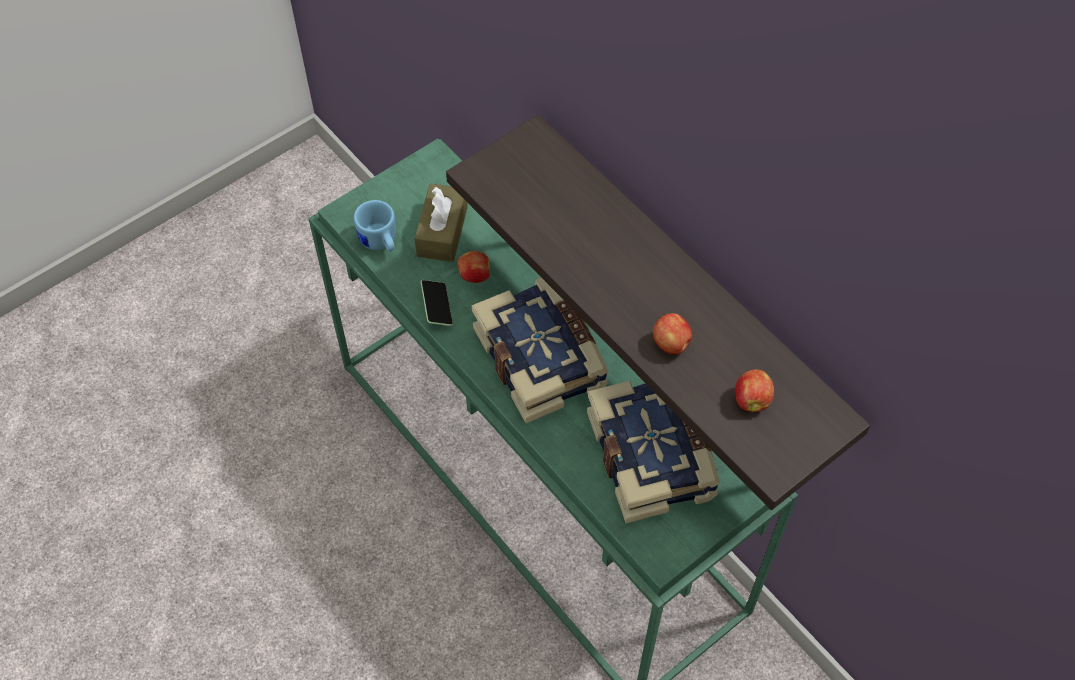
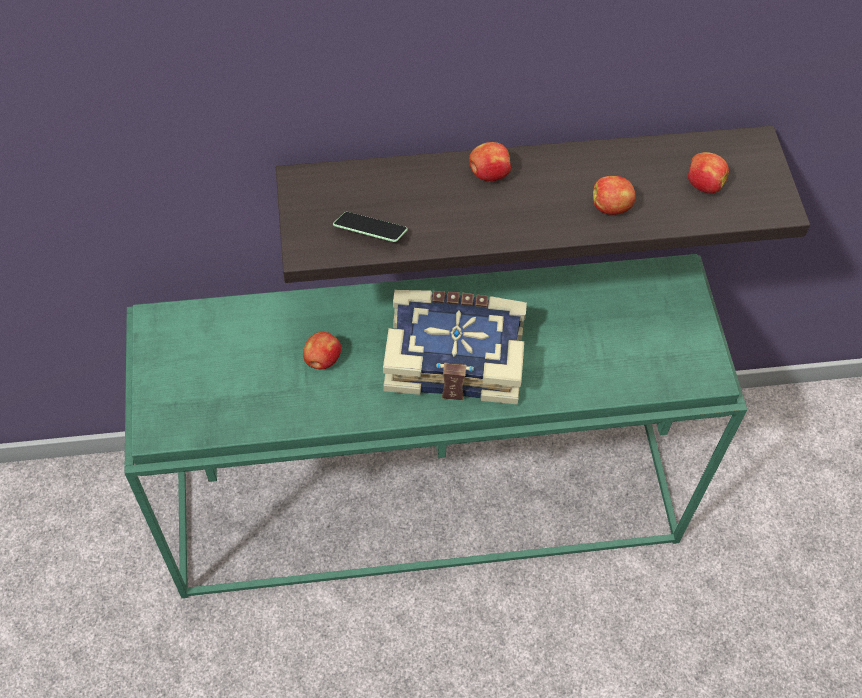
camera: 60 degrees left, 0 degrees up
blue mug [354,200,396,252] -> none
brown tissue box [414,183,468,262] -> none
phone [421,280,453,326] -> phone moved to [333,212,408,242]
book [587,381,720,523] -> none
none -> apple [469,142,511,181]

